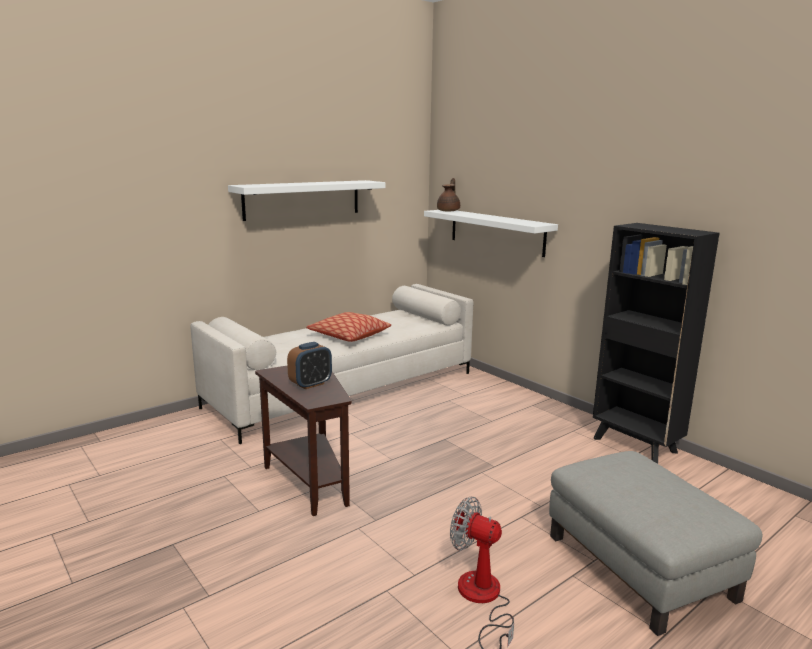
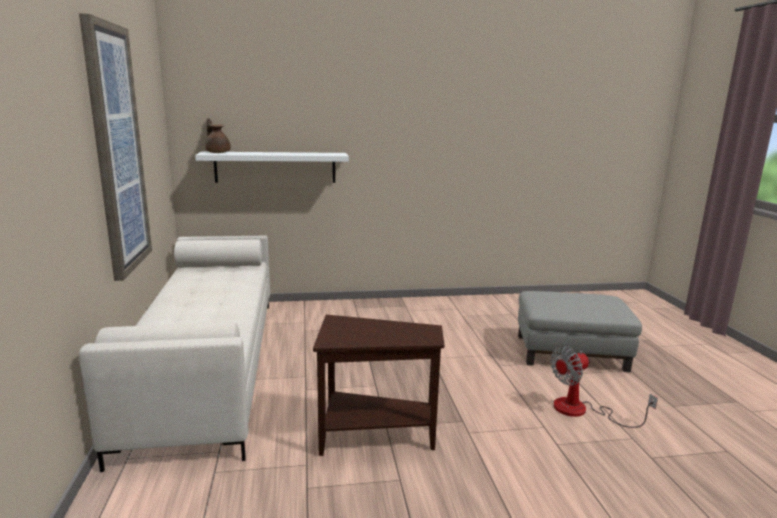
camera: 60 degrees left, 0 degrees up
white shelf [228,180,385,221] -> picture [79,13,152,281]
alarm clock [287,342,332,389] -> none
pillow [306,312,391,342] -> none
black bookcase [593,223,719,464] -> none

